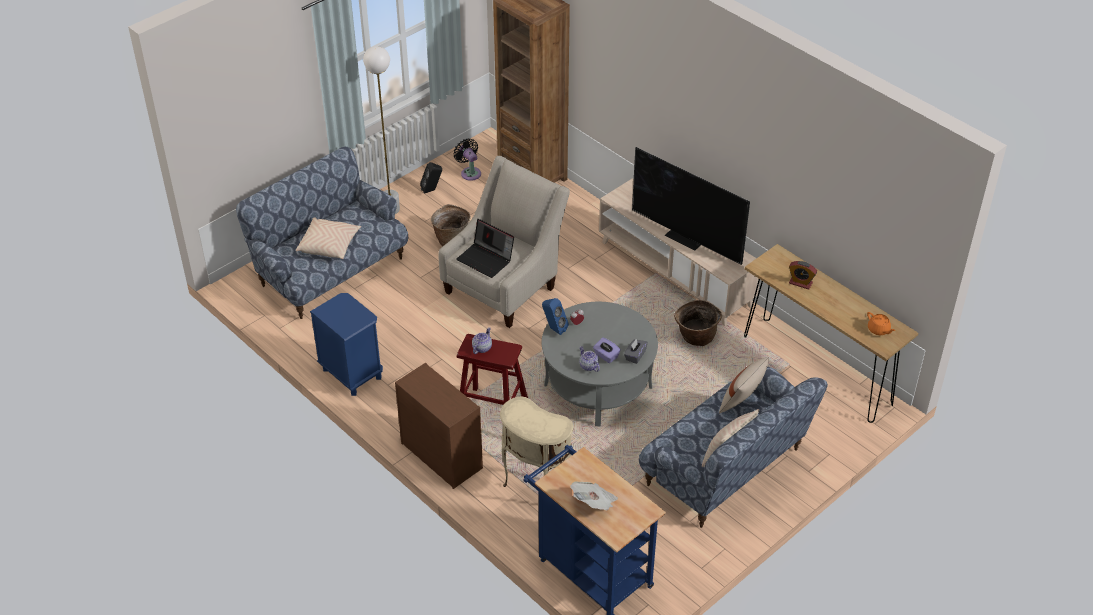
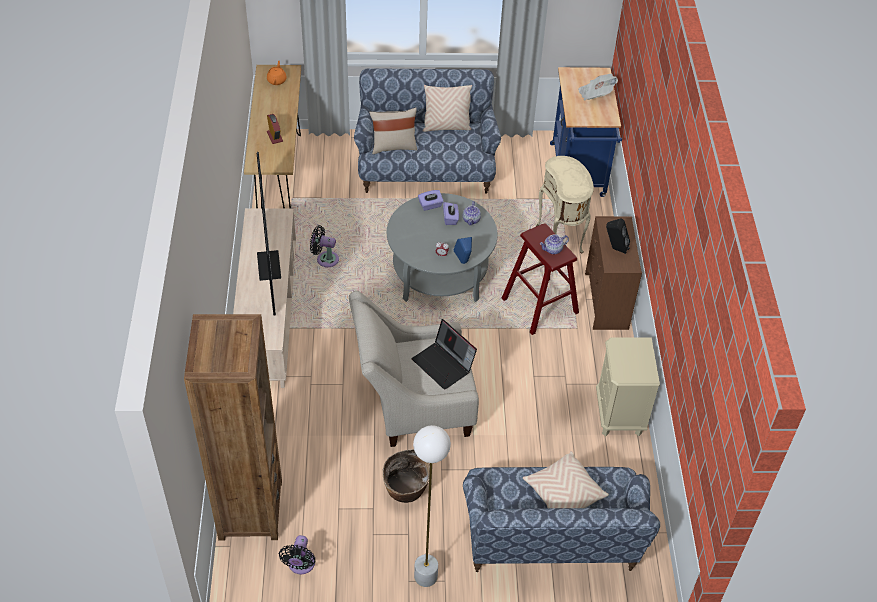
camera: 140 degrees left, 5 degrees up
blue nightstand [310,293,383,396] -> beige nightstand [596,338,660,436]
black speaker [420,162,442,194] -> black speaker moved to [606,218,630,254]
laptop [456,219,514,278] -> laptop turned 150 degrees clockwise [412,319,477,390]
grey tissue box [624,339,648,364] -> purple tissue box [418,190,444,211]
basket [674,300,722,346] -> black fan [310,225,339,267]

